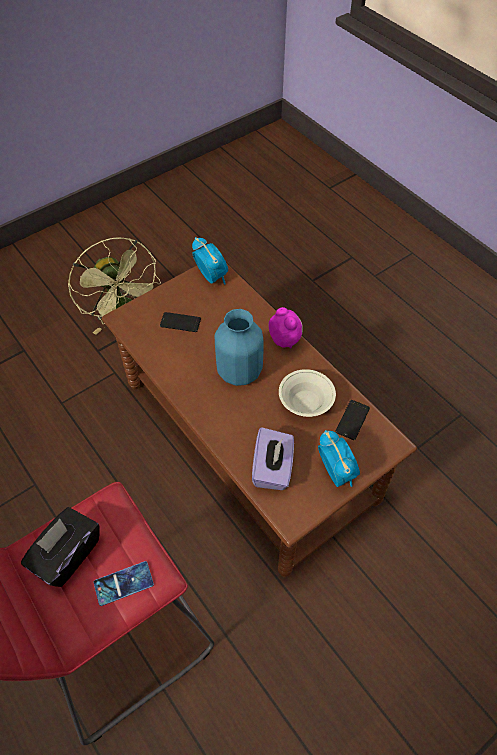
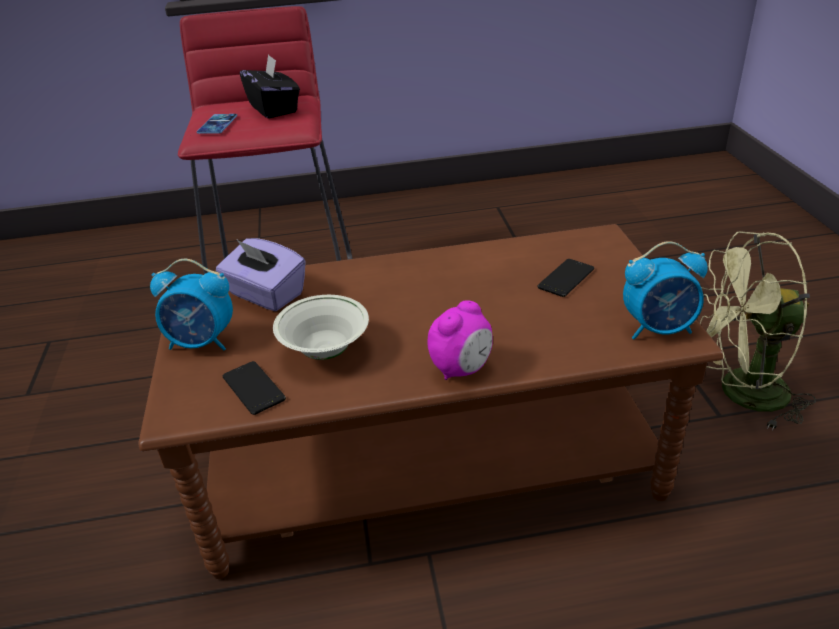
camera: 120 degrees right, 20 degrees down
blue vase [215,309,264,386] -> none
alarm clock [268,307,303,348] -> alarm clock turned 45 degrees counterclockwise [427,300,493,380]

